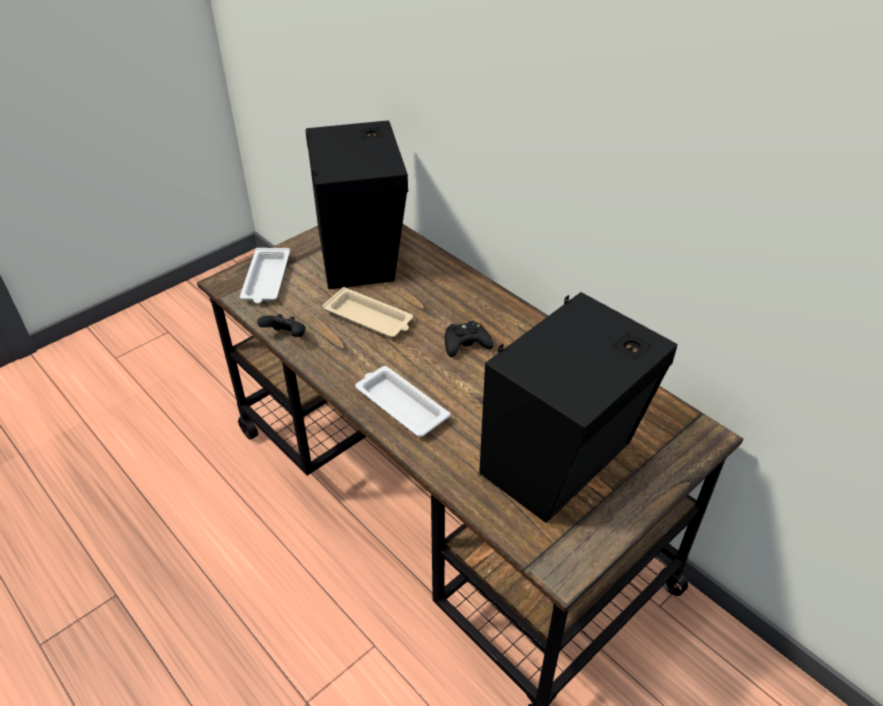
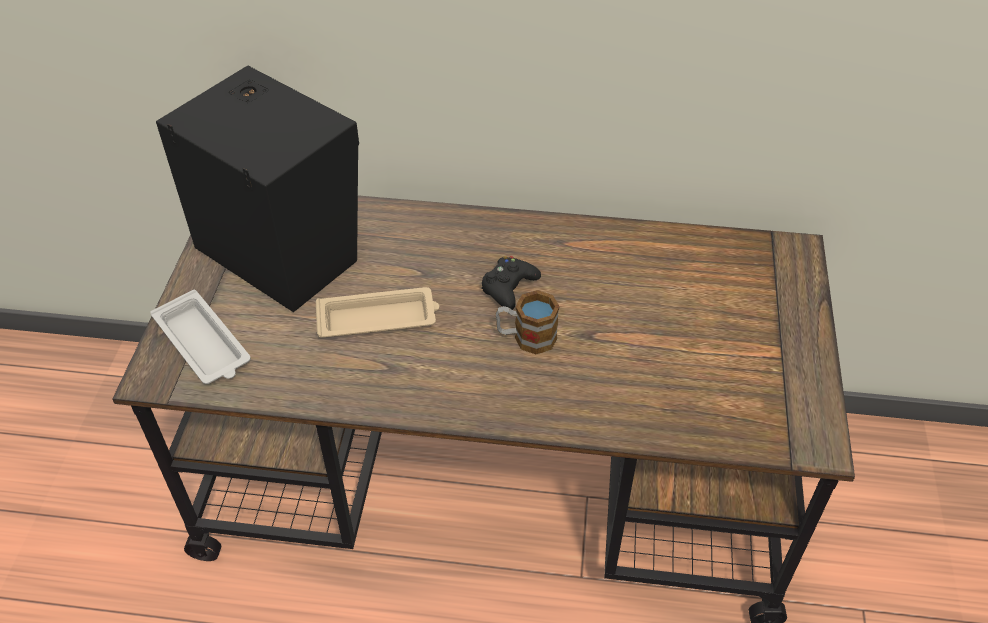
camera: 40 degrees left, 5 degrees up
black game controller [257,314,306,337] -> none
white tray [355,366,450,437] -> none
black speaker [479,292,678,523] -> none
none -> mug [496,290,560,354]

